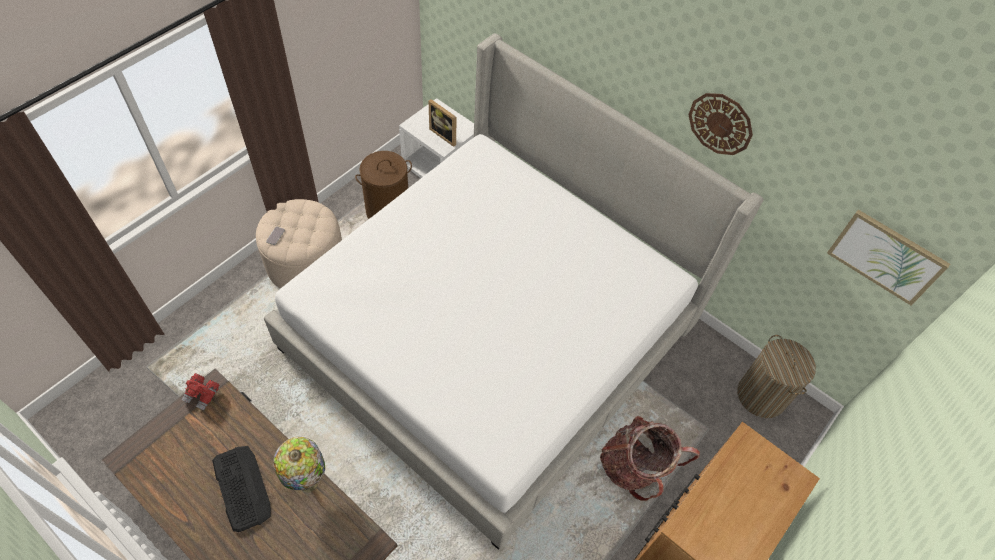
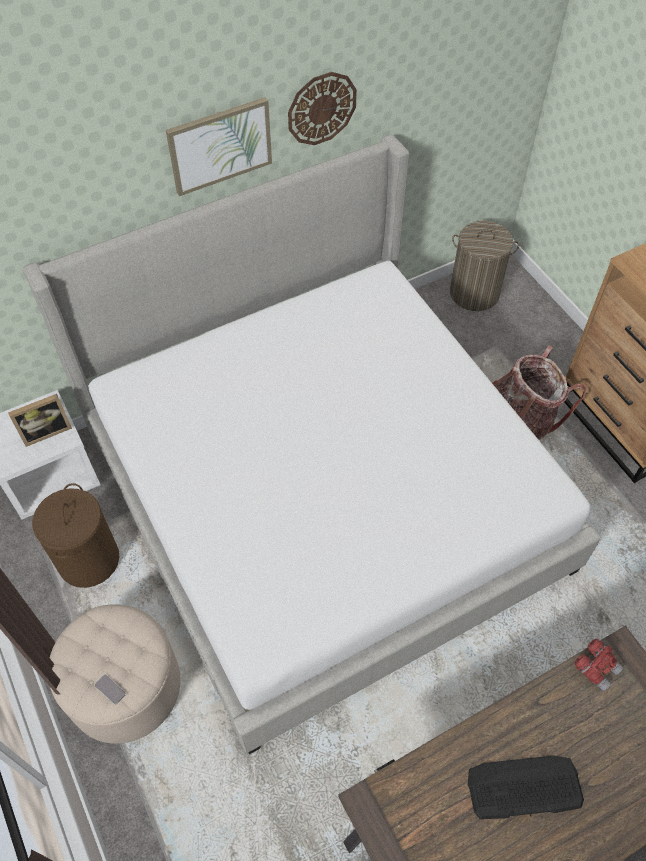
camera: 65 degrees left, 0 degrees up
red binoculars [181,373,219,410] -> red binoculars moved to [574,639,624,691]
table lamp [273,437,325,493] -> none
picture [827,210,950,305] -> picture moved to [166,97,272,196]

